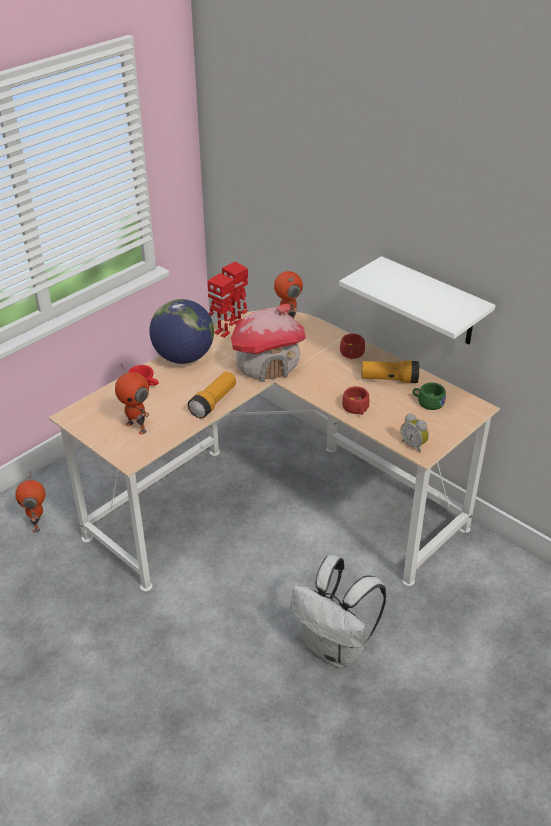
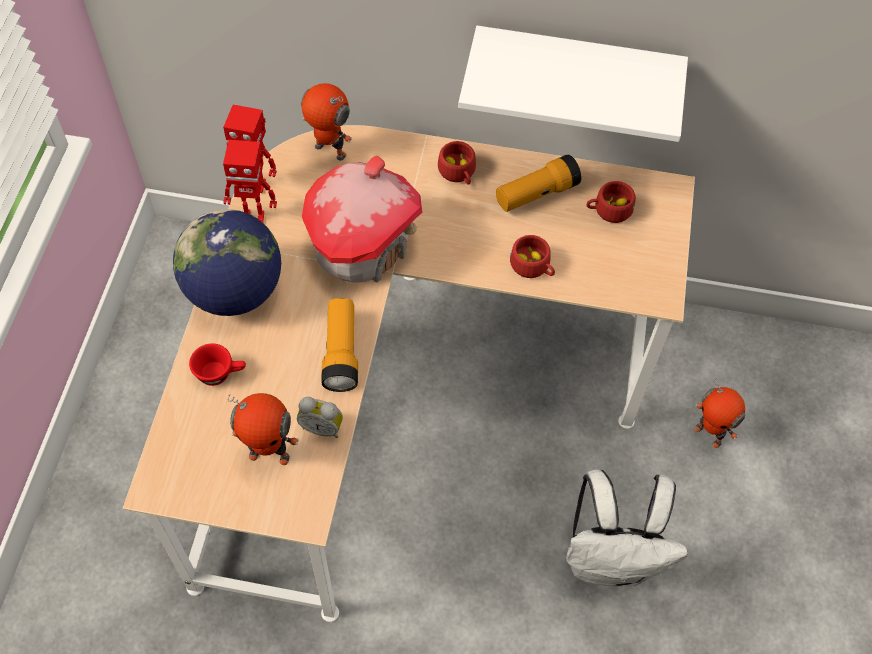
camera: 35 degrees left, 20 degrees up
toy robot [15,470,46,533] -> toy robot moved to [694,378,745,448]
alarm clock [401,414,429,453] -> alarm clock moved to [297,397,343,438]
green cup [413,383,446,410] -> red cup [587,181,636,223]

